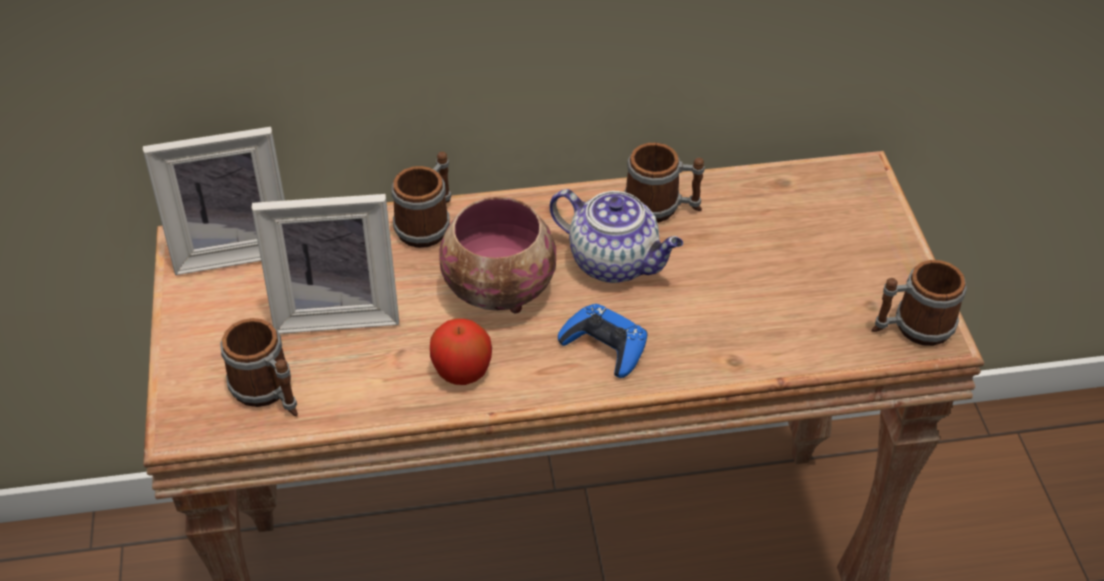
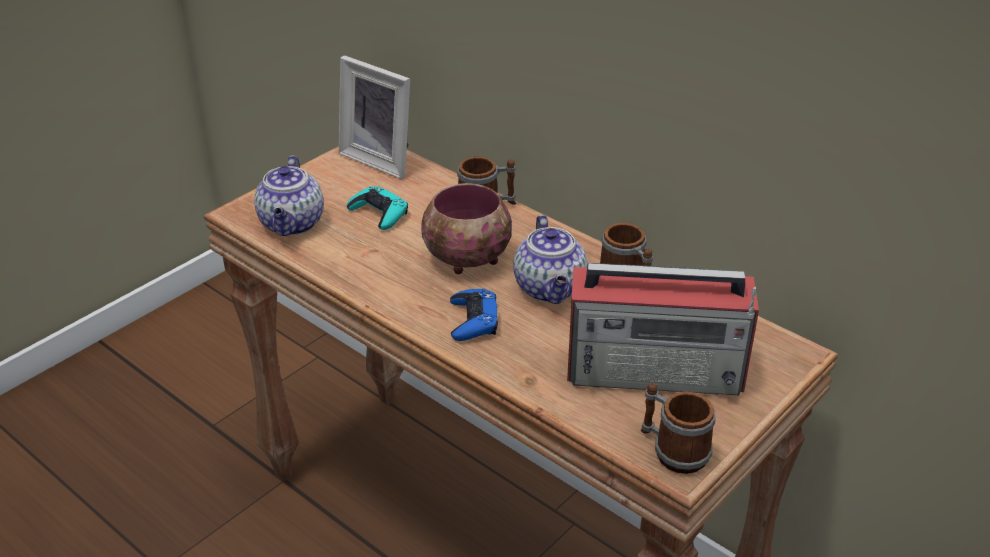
camera: 50 degrees right, 10 degrees down
mug [220,318,298,416] -> teapot [254,156,324,236]
picture frame [252,194,399,334] -> turquoise game controller [347,186,408,230]
apple [430,319,492,385] -> none
none -> radio [567,263,759,395]

